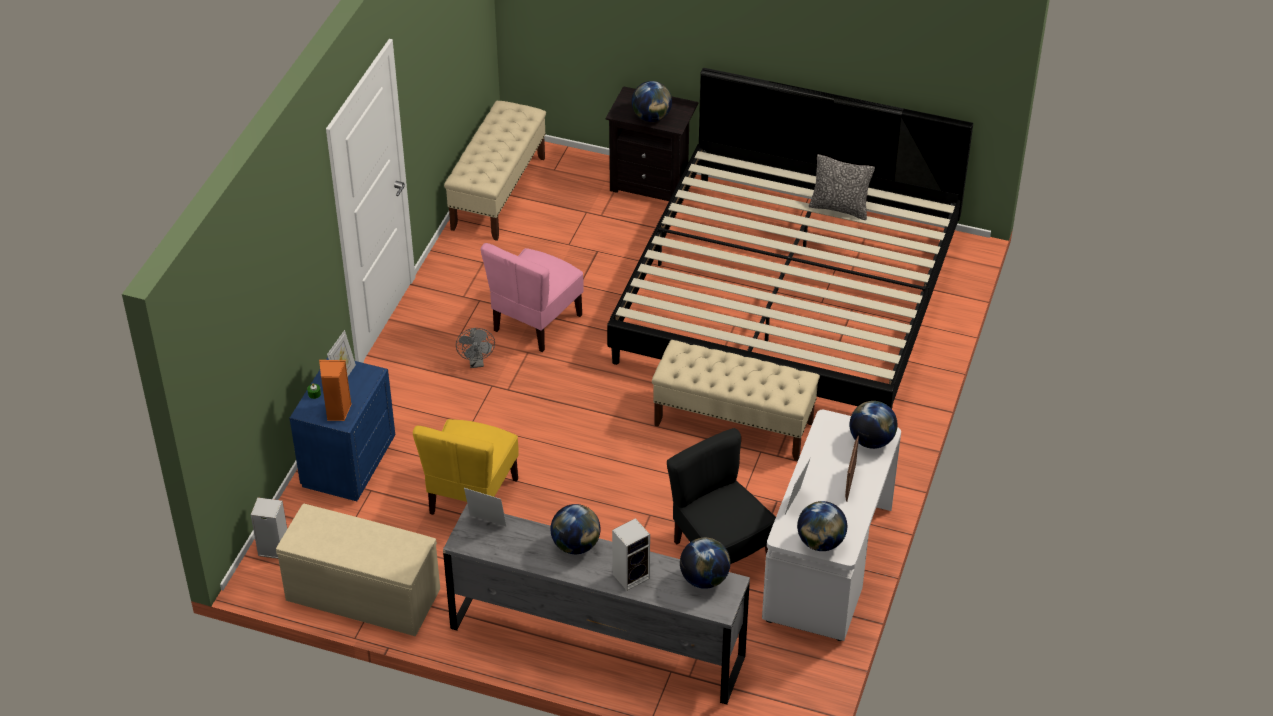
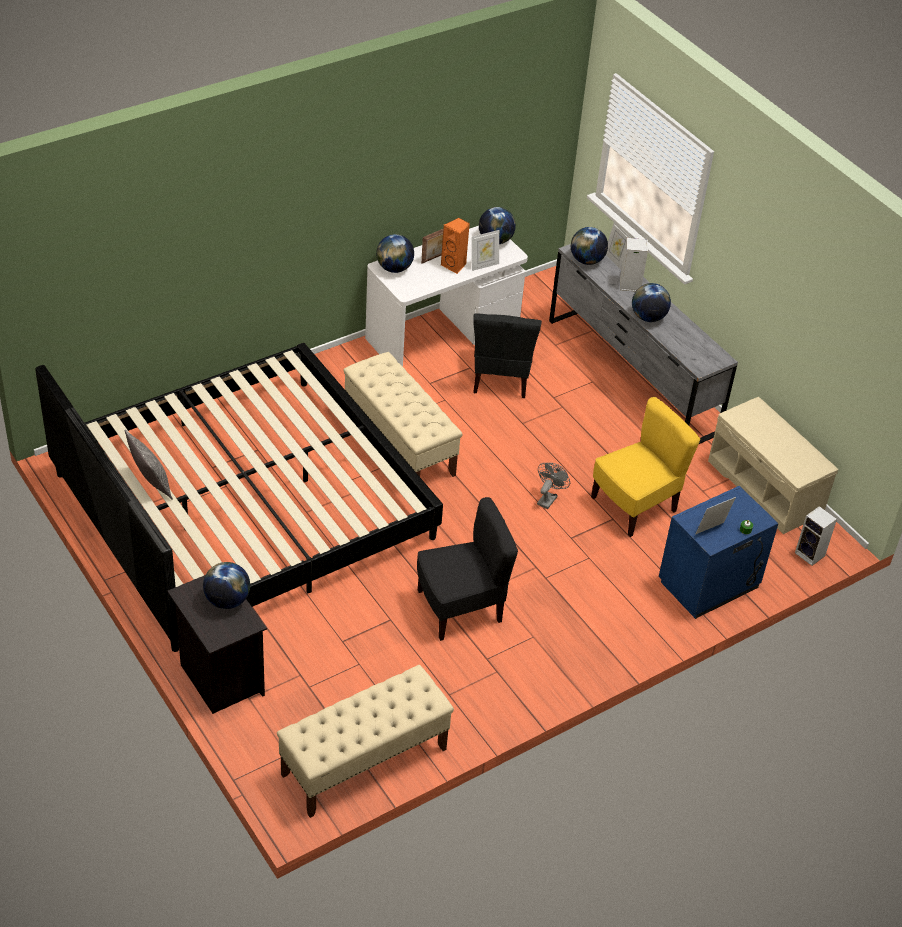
camera: 145 degrees left, 0 degrees up
orange speaker [319,360,351,421] -> orange speaker moved to [441,218,470,274]
grey fan [456,328,495,368] -> grey fan moved to [537,463,570,509]
picture frame [464,488,507,527] -> picture frame moved to [606,221,631,269]
pink chair [481,243,584,352] -> black chair [417,497,518,641]

